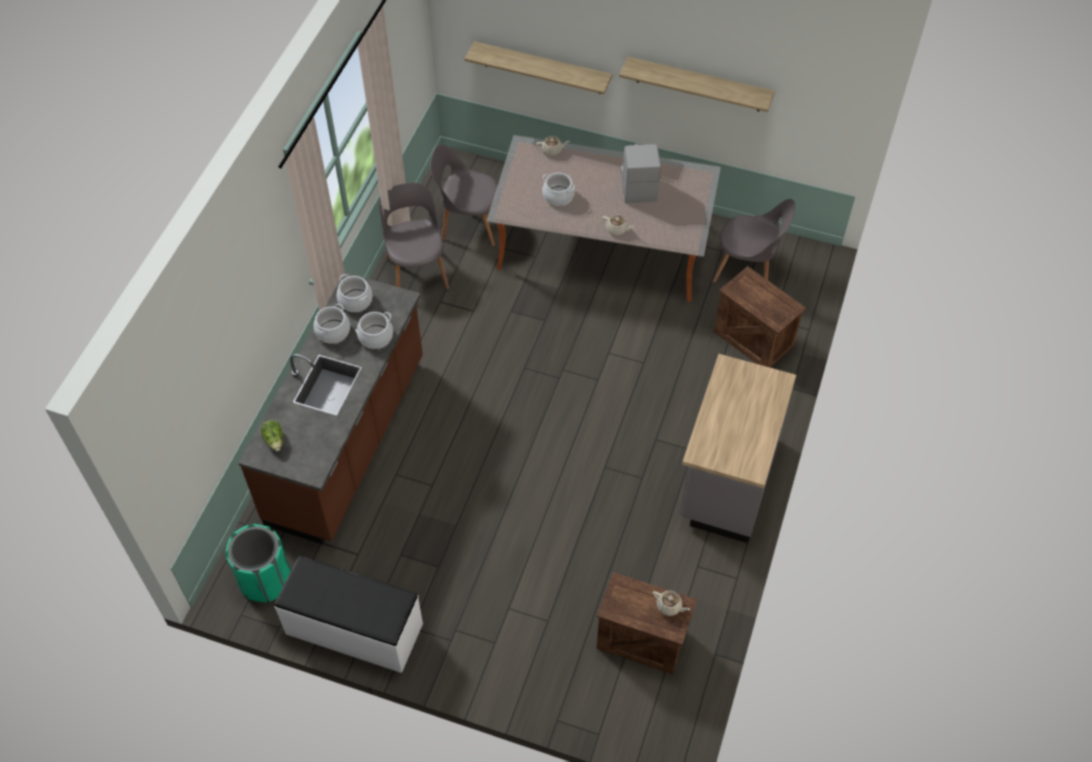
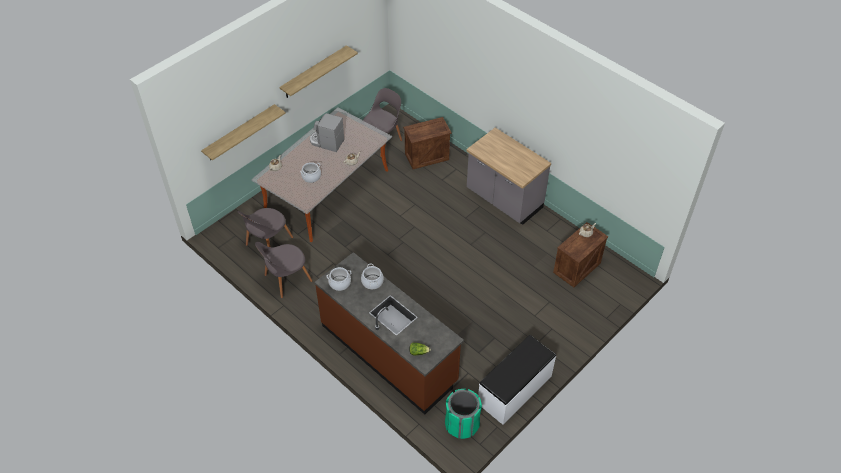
camera: 65 degrees left, 5 degrees down
cooking pot [314,303,350,343] -> none
grey chair [379,183,449,290] -> grey chair turned 45 degrees counterclockwise [255,242,313,298]

